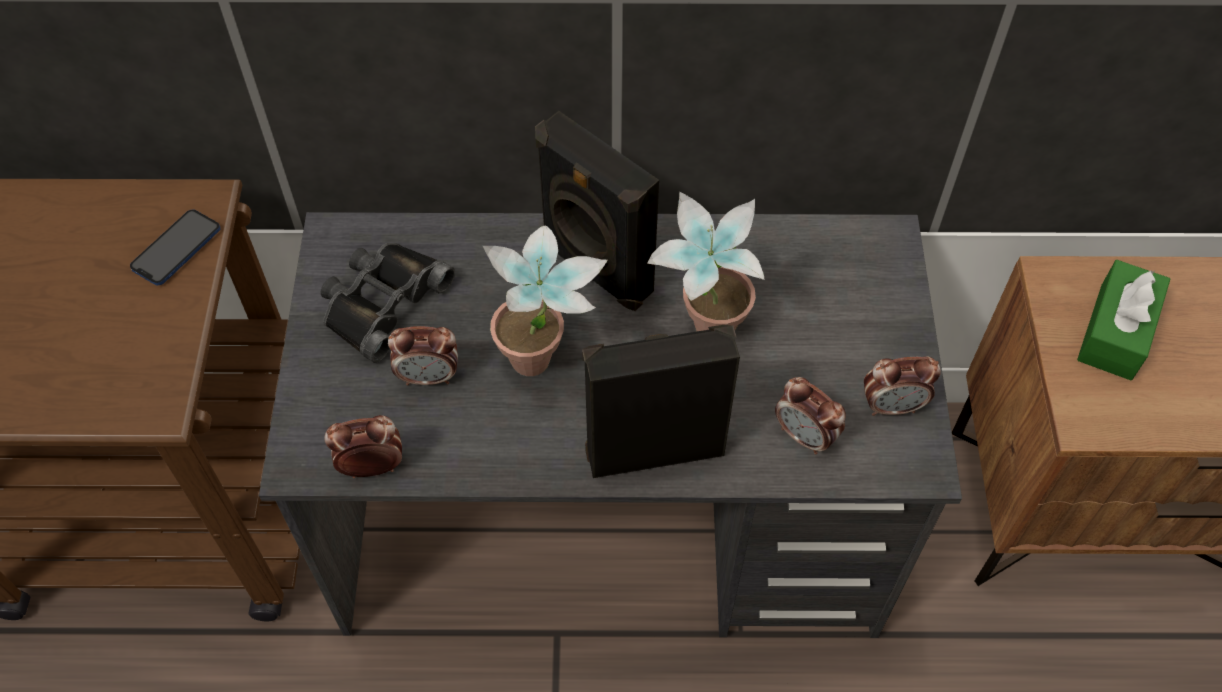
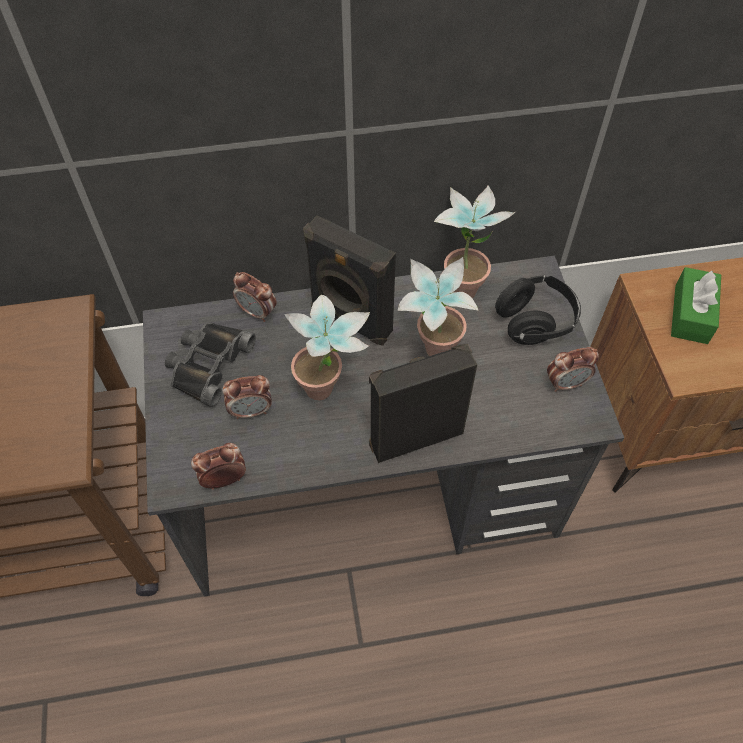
camera: 10 degrees left, 0 degrees up
phone [130,210,220,285] -> none
alarm clock [775,377,846,454] -> alarm clock moved to [233,272,277,322]
none -> potted plant [434,186,515,298]
none -> black headphones [495,275,581,345]

